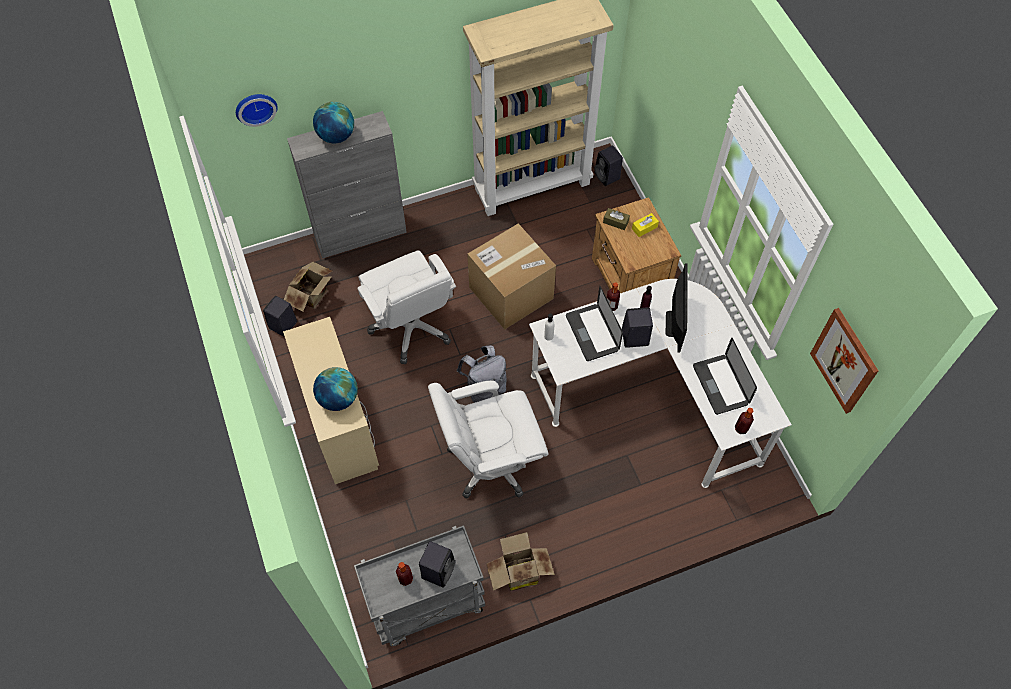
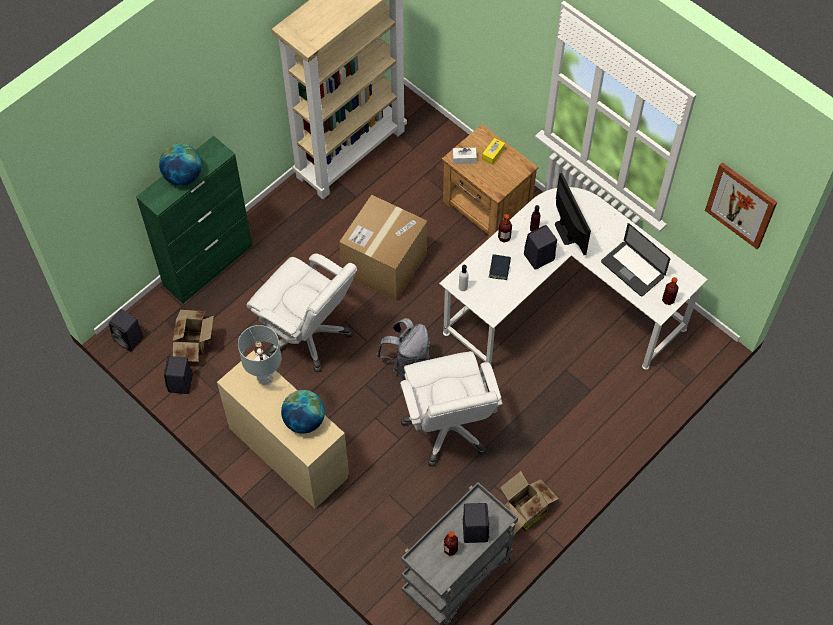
camera: 25 degrees left, 0 degrees up
wall clock [236,94,278,127] -> none
grey cabinet [287,111,407,259] -> green cabinet [136,136,253,304]
white office chair [428,381,548,499] -> white office chair turned 60 degrees counterclockwise [400,351,502,467]
laptop [566,286,623,361] -> book [489,254,511,280]
black speaker [595,145,623,186] -> black speaker moved to [109,309,144,351]
brown tissue box [603,208,630,230] -> white tissue box [452,148,477,164]
none -> grey table lamp [238,325,282,385]

